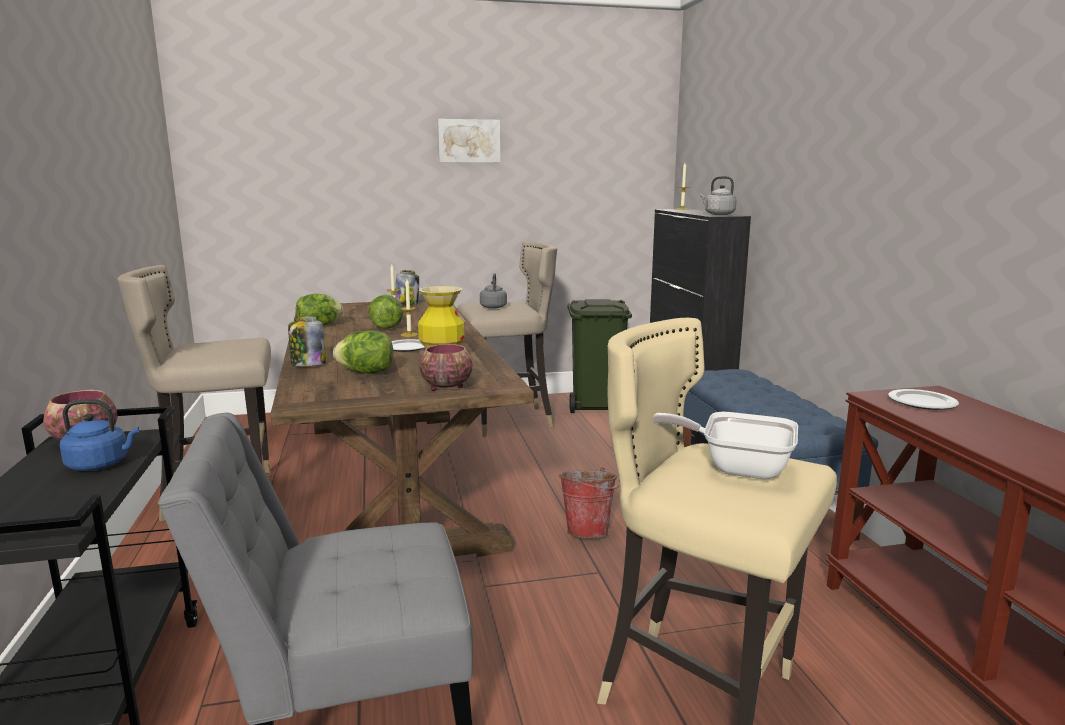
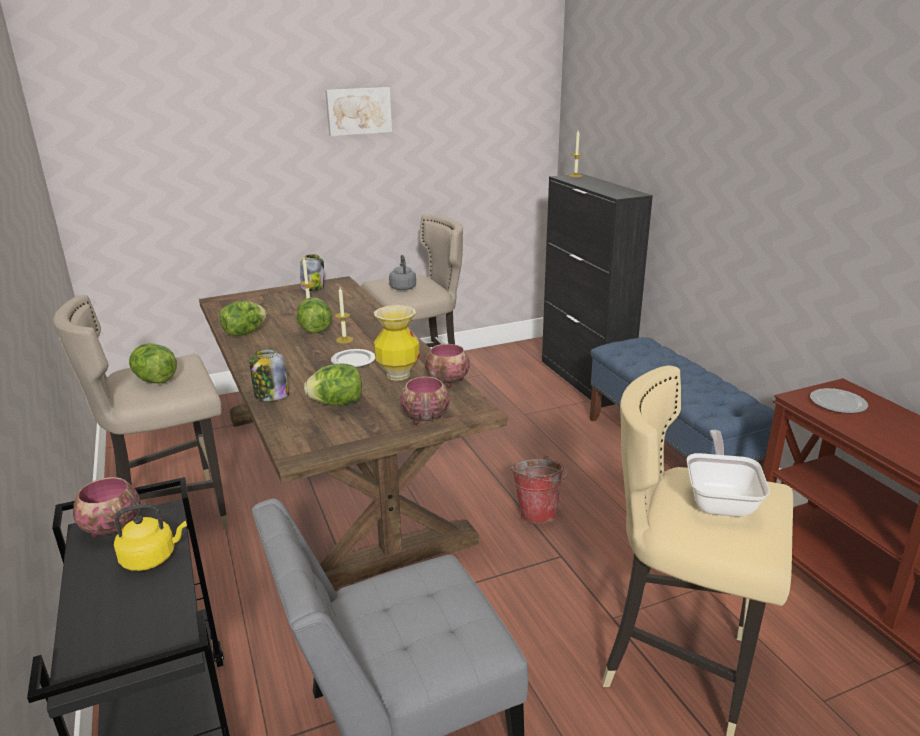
camera: 10 degrees left, 10 degrees up
blue kettle [59,399,139,471] -> yellow kettle [114,503,187,571]
green trash can [568,299,632,413] -> none
frying pan [653,412,798,479] -> frying pan turned 90 degrees clockwise [687,430,770,517]
grey kettle [700,176,737,215] -> none
none -> lettuce [129,343,177,384]
none -> bowl [425,344,470,387]

